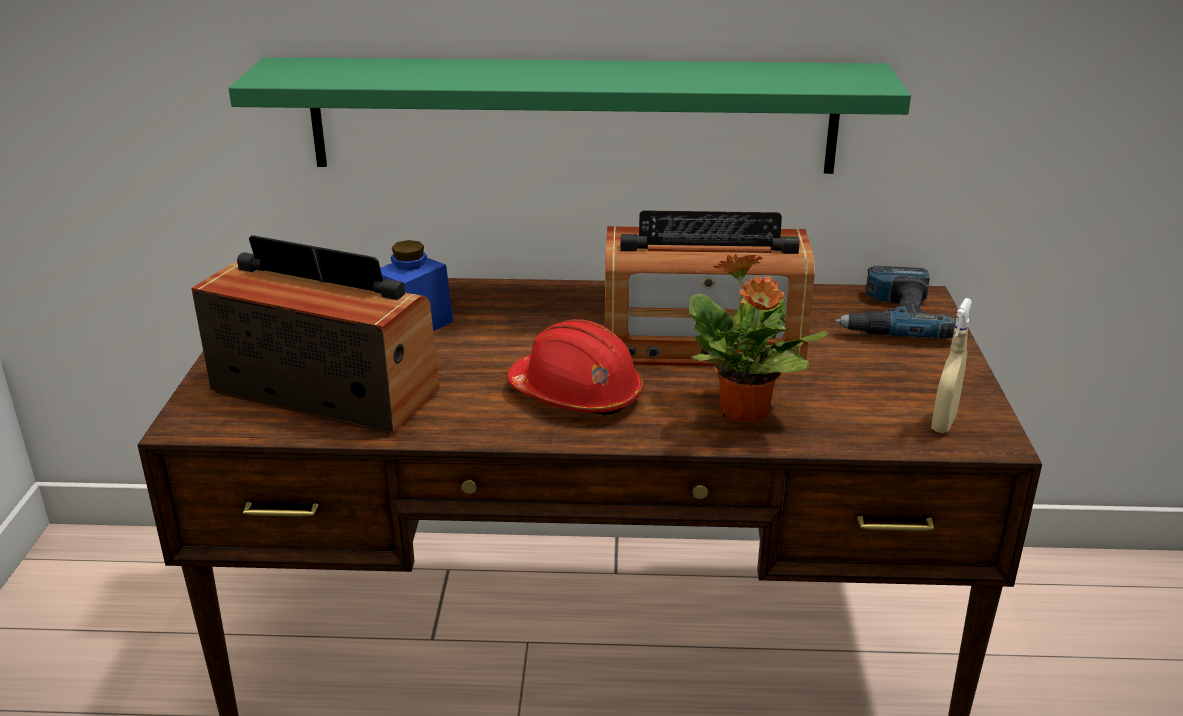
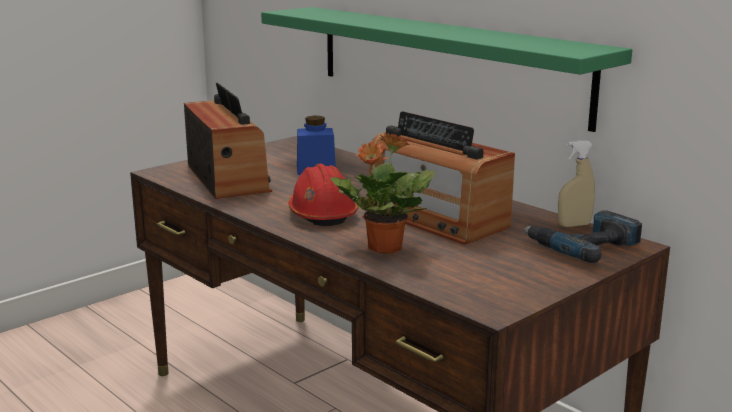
camera: 45 degrees right, 10 degrees down
beige spray bottle [931,298,972,433] -> beige spray bottle moved to [558,140,595,227]

